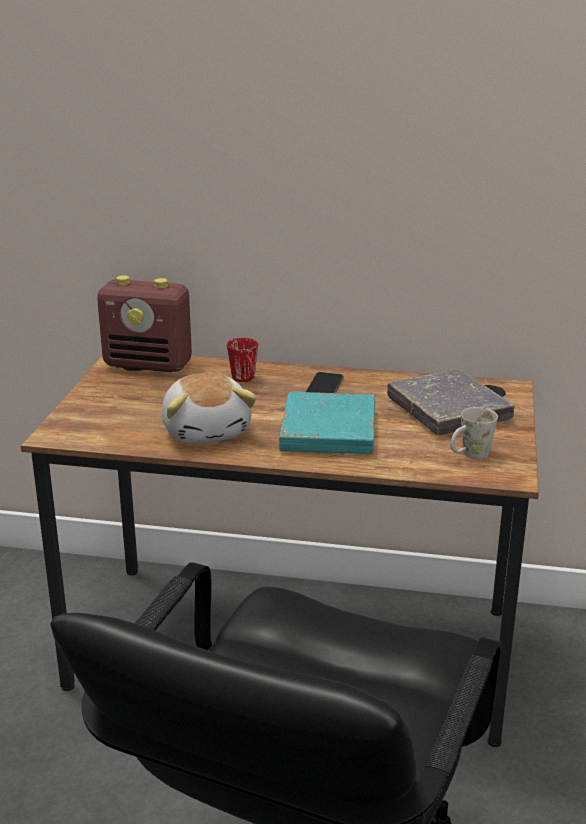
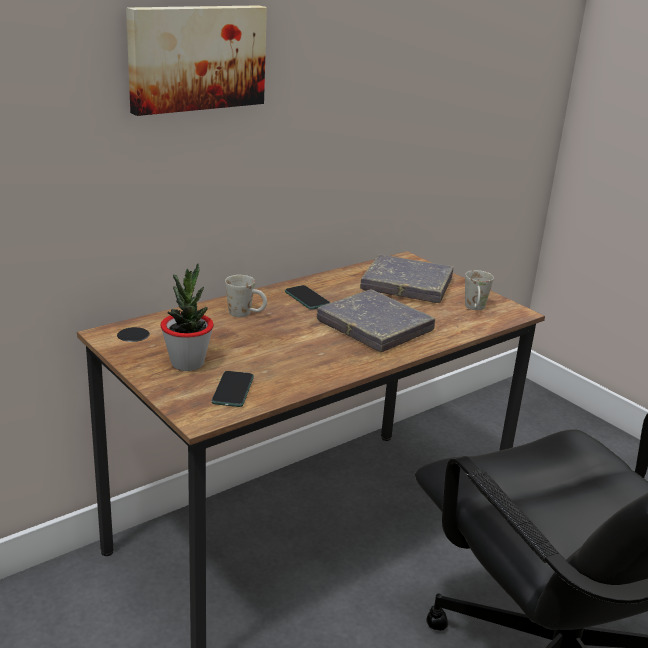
camera: 50 degrees left, 0 degrees up
radio [97,275,192,372] -> none
plush toy [161,373,257,443] -> none
red mug [227,338,258,382] -> white mug [225,275,267,317]
turquoise book [279,392,375,454] -> grey book [317,289,435,352]
none -> picture [126,5,267,116]
none -> potted plant [160,264,214,371]
none -> phone [212,371,254,407]

